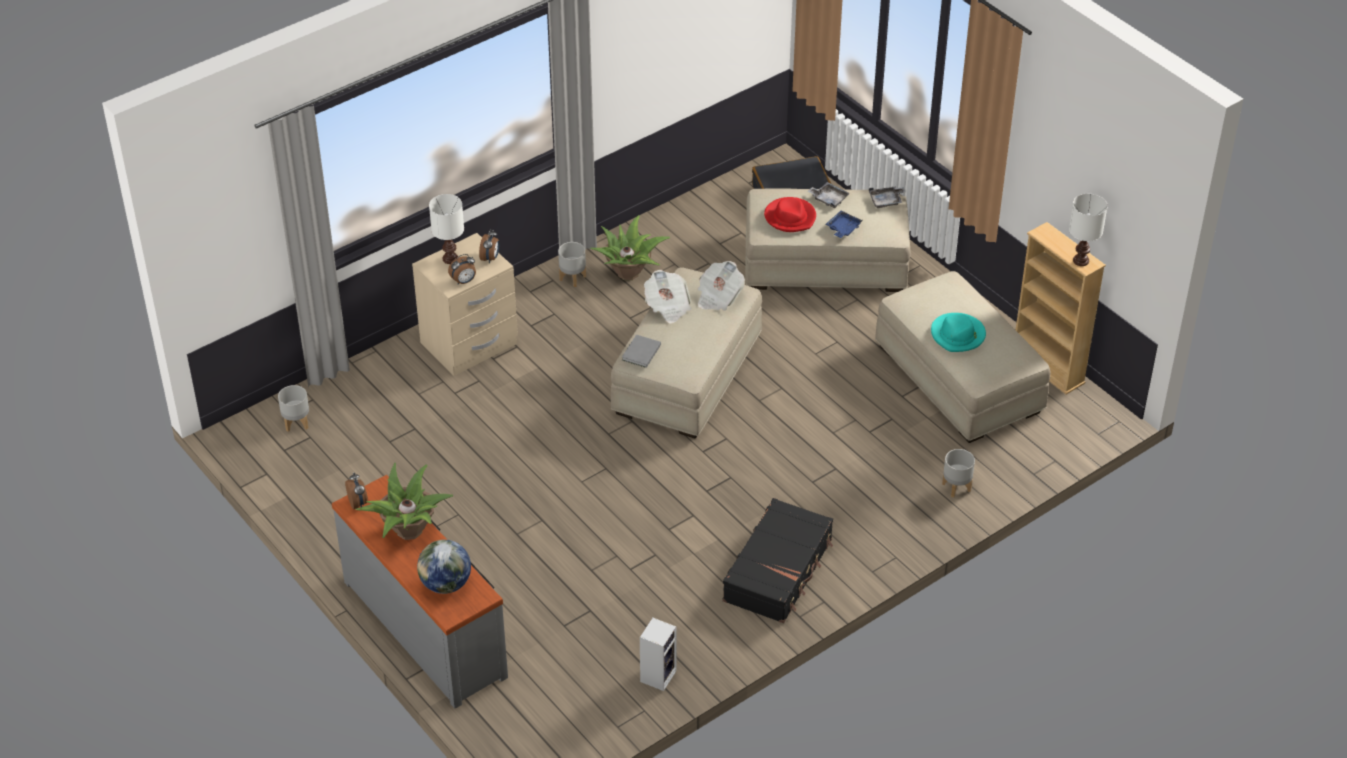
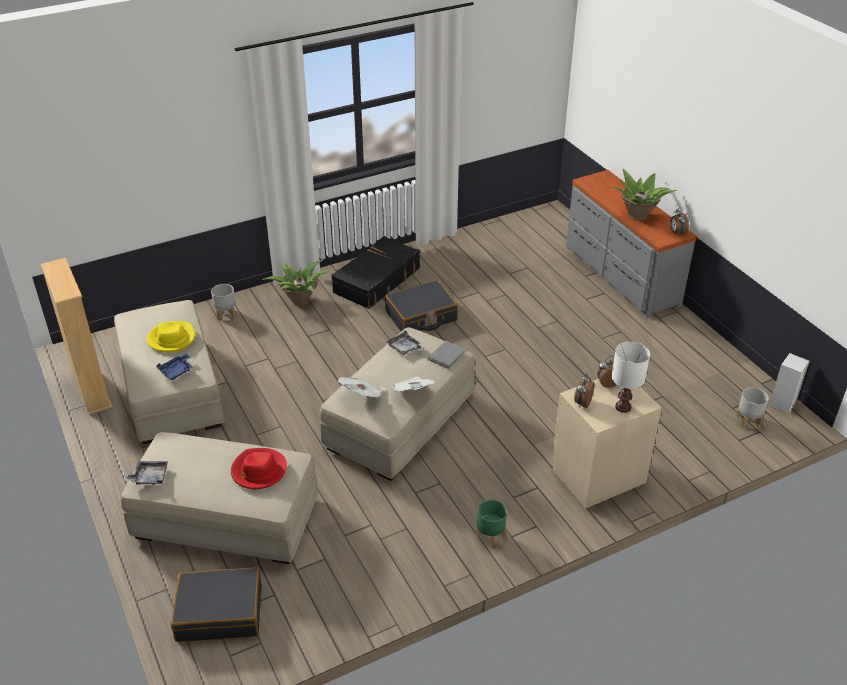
camera: 170 degrees left, 5 degrees down
globe [417,540,471,594] -> none
grey planter [558,242,586,287] -> green planter [476,500,507,548]
potted plant [590,215,670,280] -> potted plant moved to [262,260,330,306]
speaker [640,618,677,691] -> speaker moved to [769,353,810,414]
grey tray [808,182,850,208] -> grey tray moved to [386,330,424,355]
blue tray [826,210,863,238] -> blue tray moved to [156,353,193,380]
turquoise hat [931,313,986,352] -> yellow hat [147,321,195,353]
white table lamp [1069,194,1108,266] -> none
none -> black suitcase [385,280,458,331]

